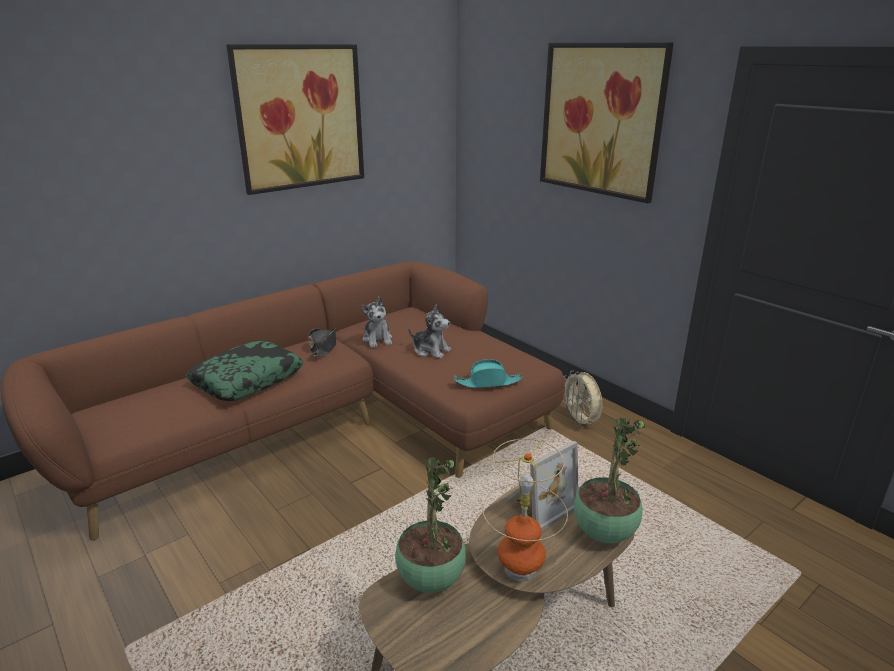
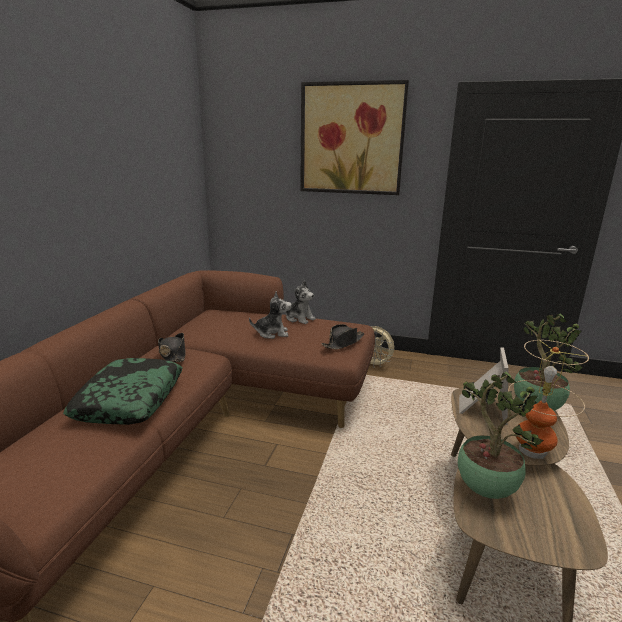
camera: 35 degrees left, 5 degrees down
picture [226,44,364,195] -> none
plush toy [361,297,392,348] -> plush toy moved to [283,280,316,324]
turquoise hat [454,359,523,388] -> black hat [321,324,365,349]

